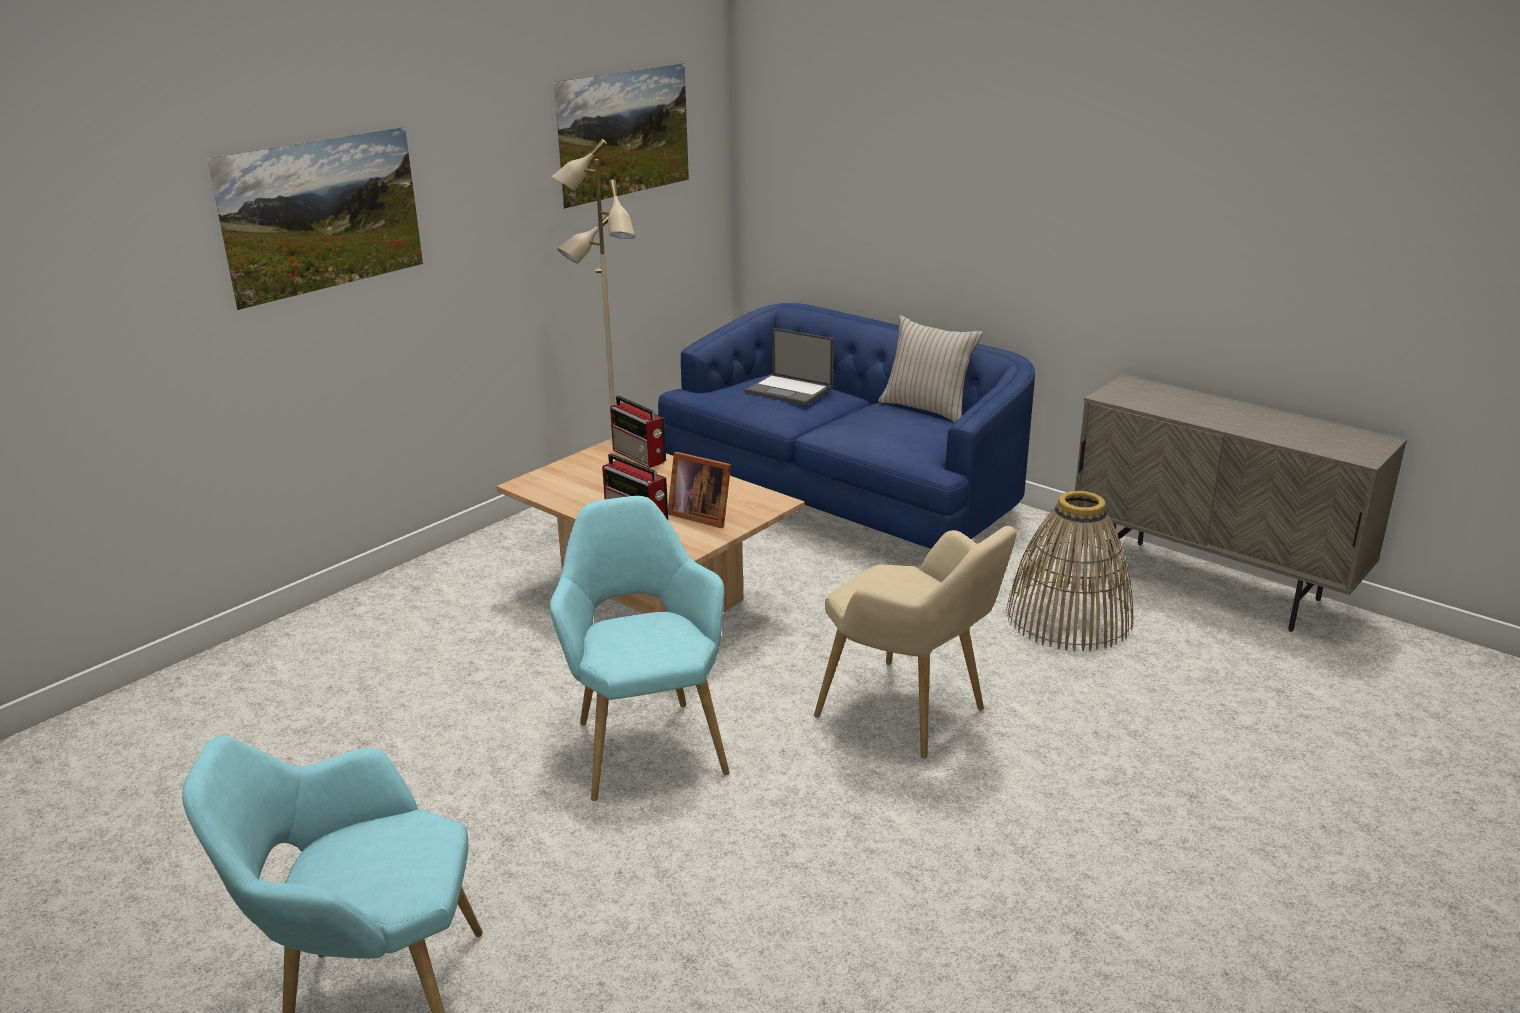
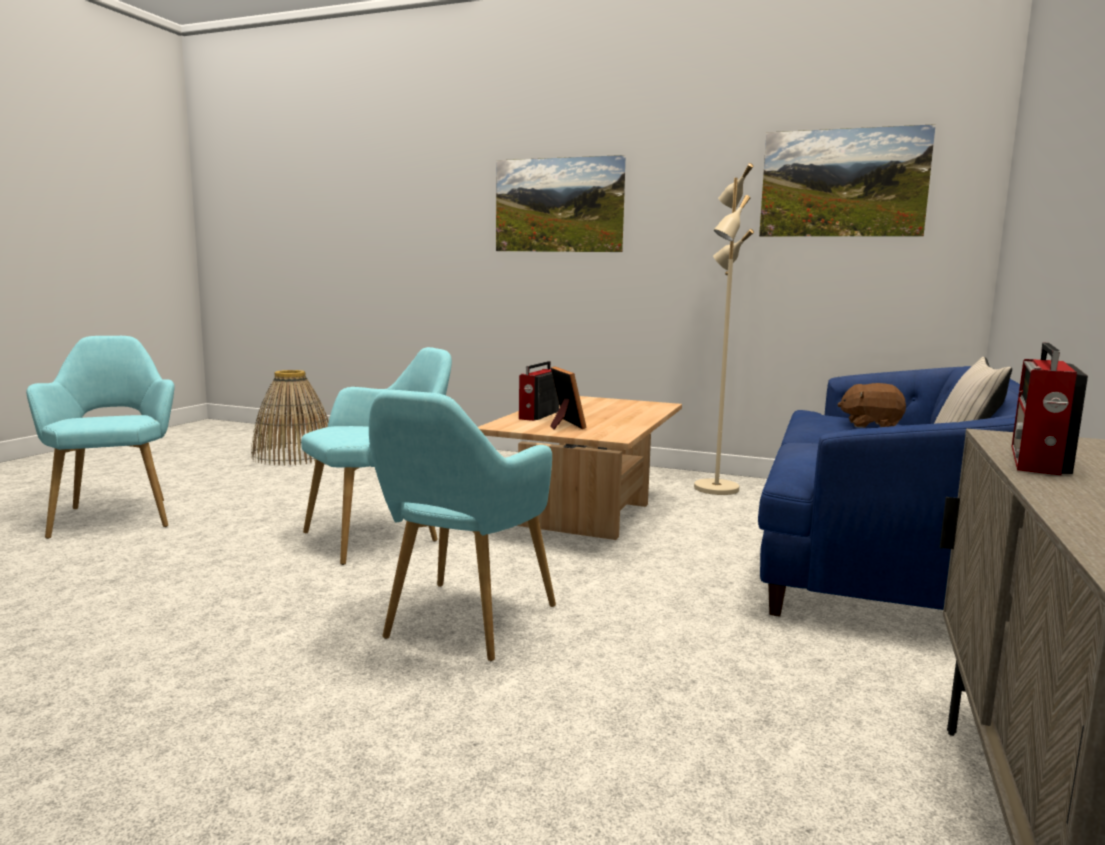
camera: 70 degrees right, 15 degrees down
radio [610,396,666,468] -> radio moved to [1011,342,1088,475]
picture frame [668,452,731,528] -> picture frame turned 150 degrees clockwise [551,367,587,430]
laptop [745,328,834,405] -> brown plush toy [837,383,906,428]
beige armchair [814,526,1017,758] -> turquoise armchair [369,390,556,661]
basket [1006,491,1133,651] -> basket moved to [251,370,329,466]

